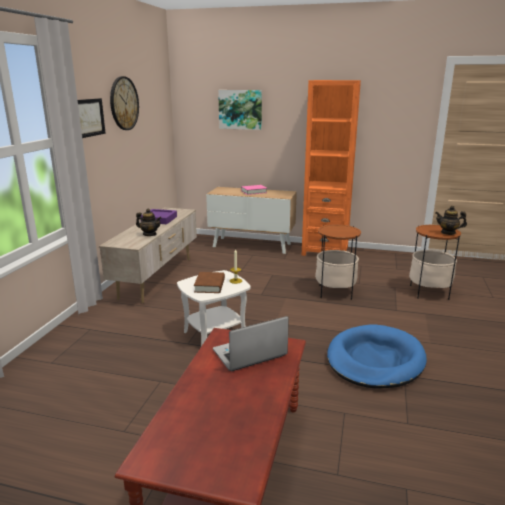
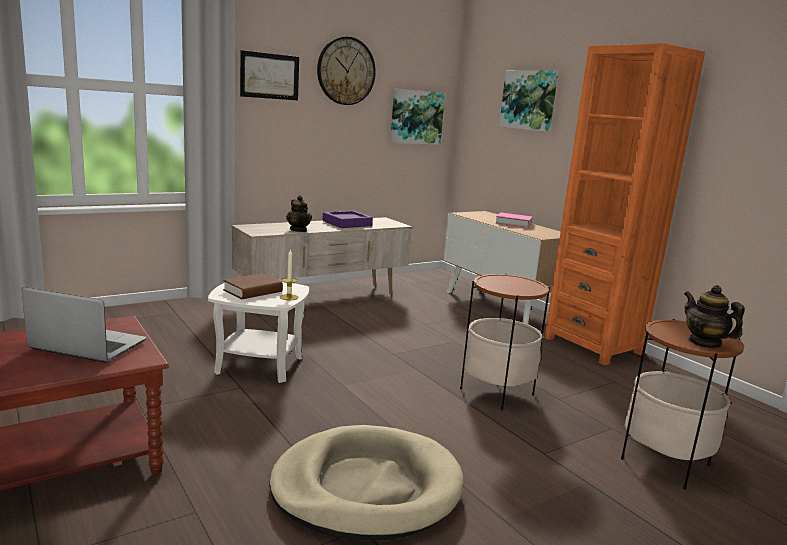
camera: 40 degrees right, 5 degrees down
blue dog bed [327,324,427,388] -> beige dog bed [269,425,464,541]
none -> picture [390,89,445,145]

